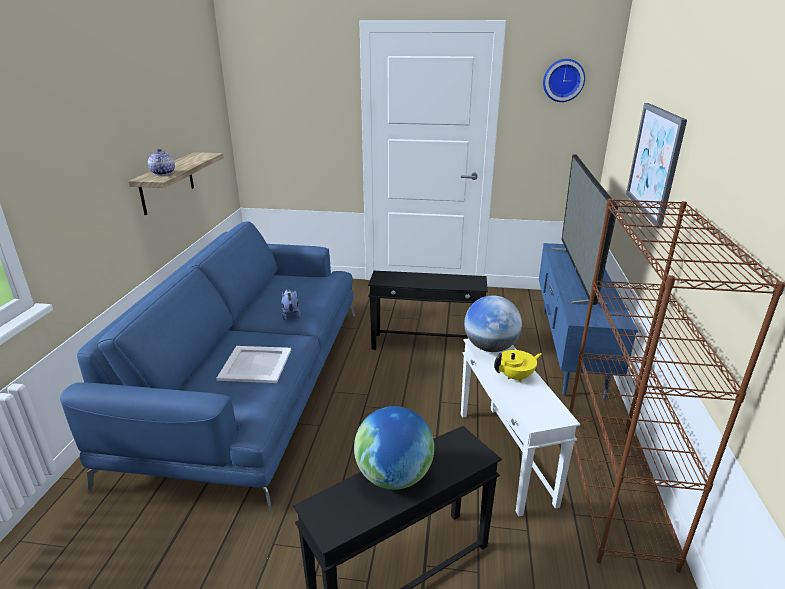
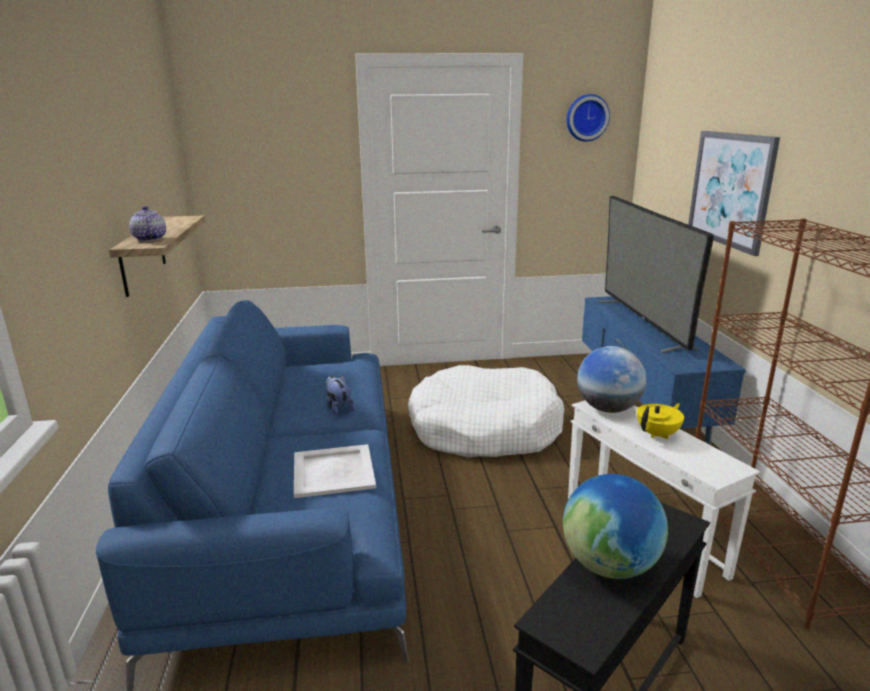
camera: 15 degrees left, 5 degrees down
black side table [368,271,488,350] -> white dog bed [408,365,564,458]

